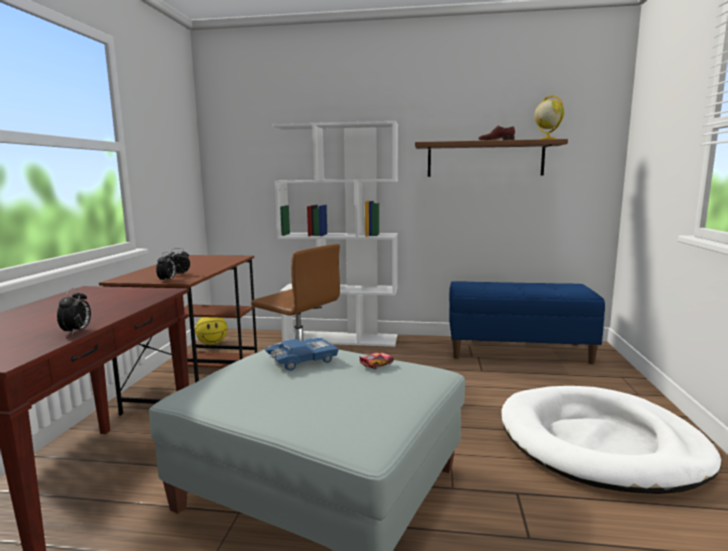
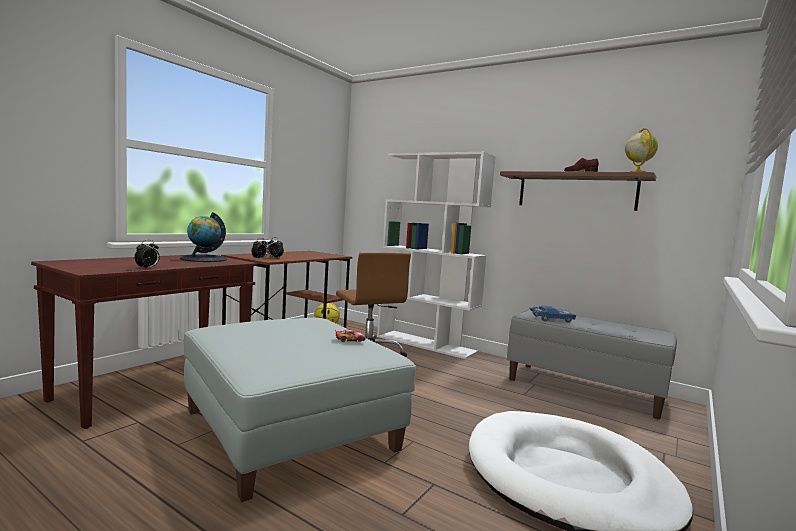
camera: 25 degrees right, 5 degrees down
blue toy car [264,338,339,371] -> blue toy car moved to [530,305,577,323]
blue bench [449,281,605,364] -> grey bench [507,309,677,419]
none -> globe [180,212,227,262]

